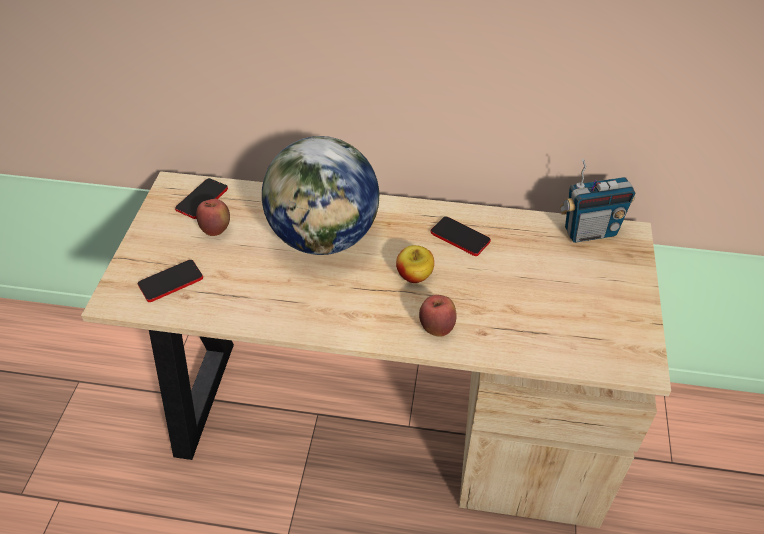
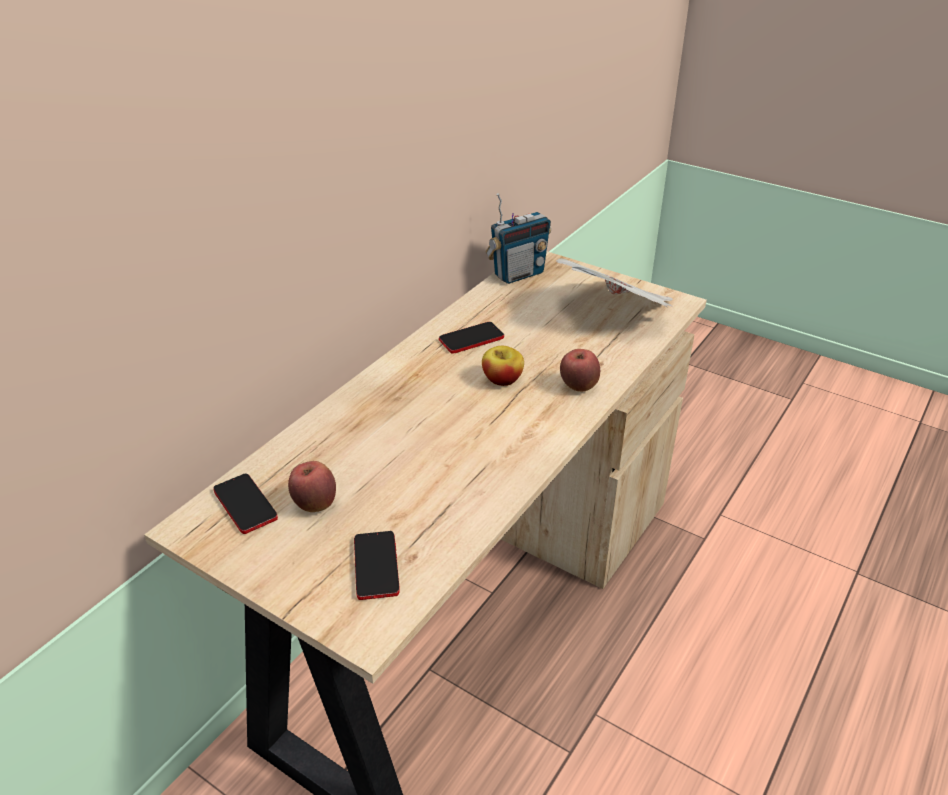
camera: 65 degrees left, 10 degrees down
globe [262,136,379,255] -> none
radio [560,159,635,243] -> radio turned 45 degrees clockwise [486,193,551,284]
none -> newspaper [556,258,673,307]

